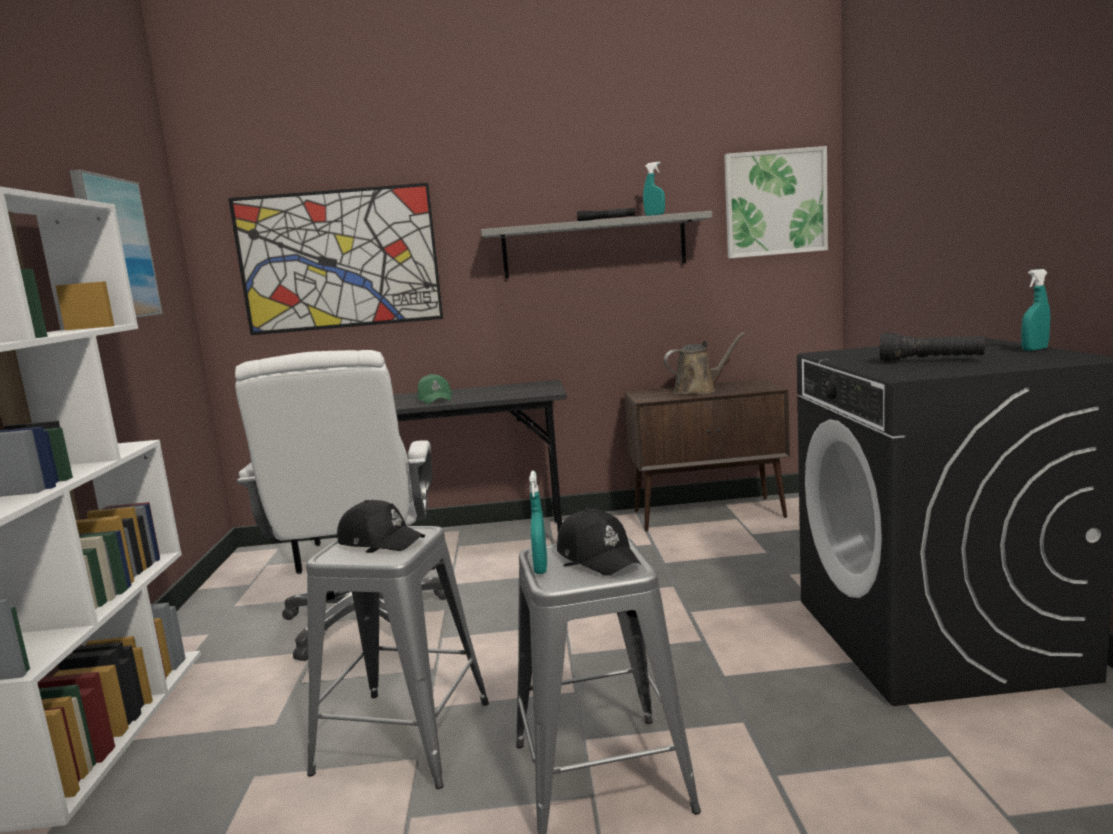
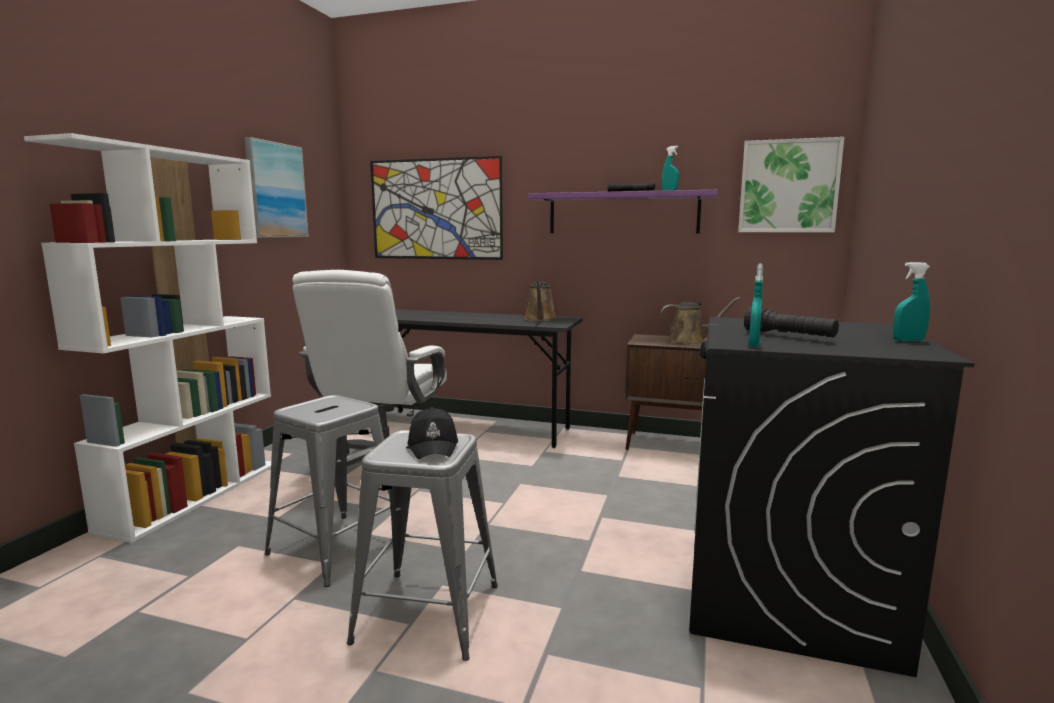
camera: 20 degrees right, 0 degrees up
black cap [337,500,425,551] -> none
green cap [417,374,452,404] -> none
grey shelf [481,211,712,278] -> purple shelf [528,190,718,233]
turquoise spray bottle [529,471,547,574] -> turquoise spray bottle moved to [748,263,763,347]
none -> brown watering can [524,281,557,321]

